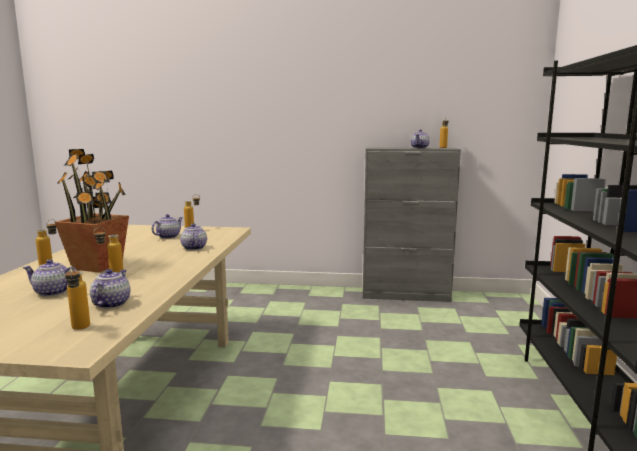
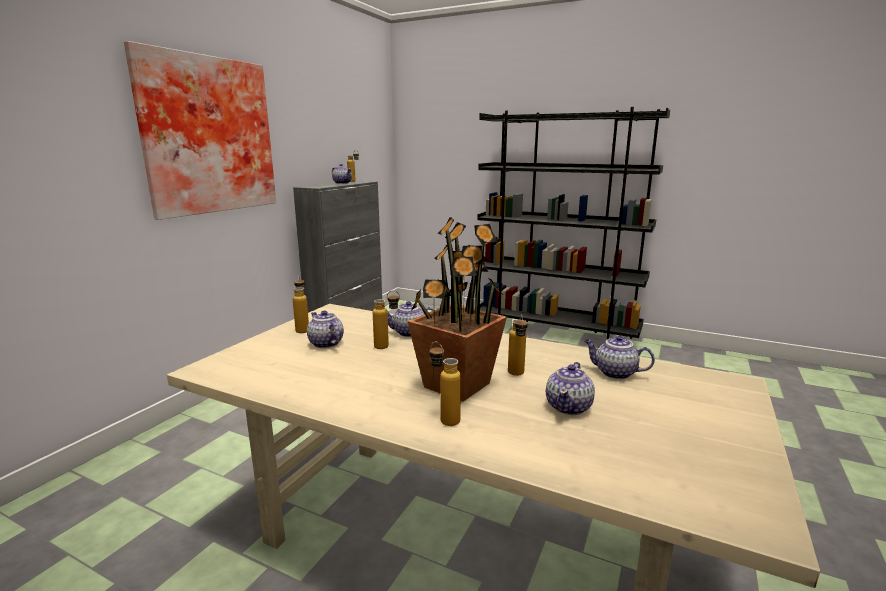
camera: 70 degrees left, 5 degrees up
bottle [65,265,90,330] -> bottle moved to [373,290,400,349]
none -> picture [124,41,276,220]

